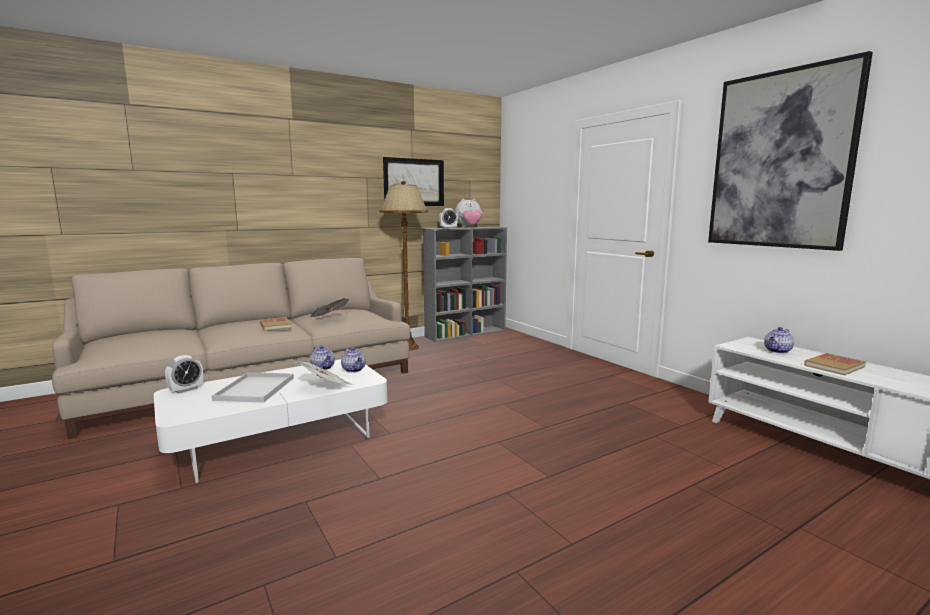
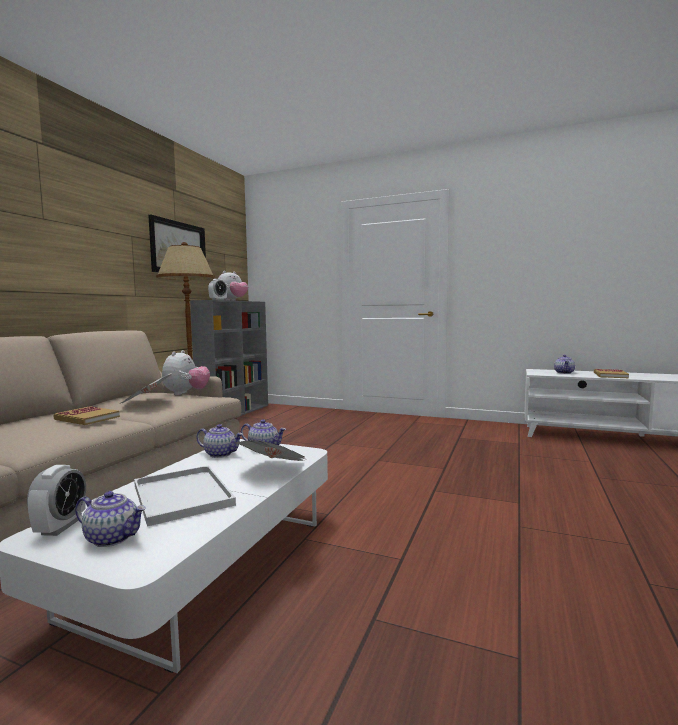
camera: 35 degrees left, 5 degrees down
picture [708,51,873,251] -> none
none -> teapot [75,491,146,547]
none -> plush toy [162,350,210,395]

